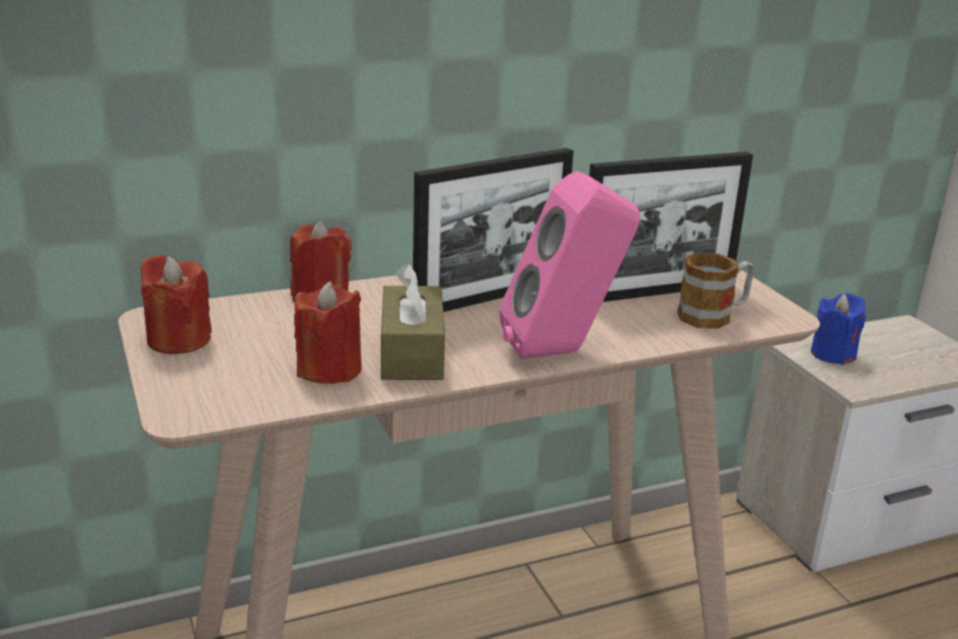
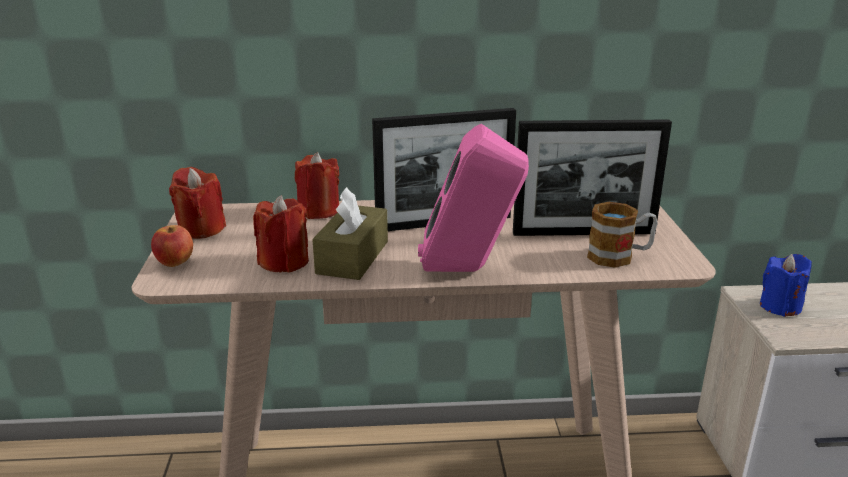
camera: 20 degrees right, 0 degrees up
none -> apple [151,225,193,267]

